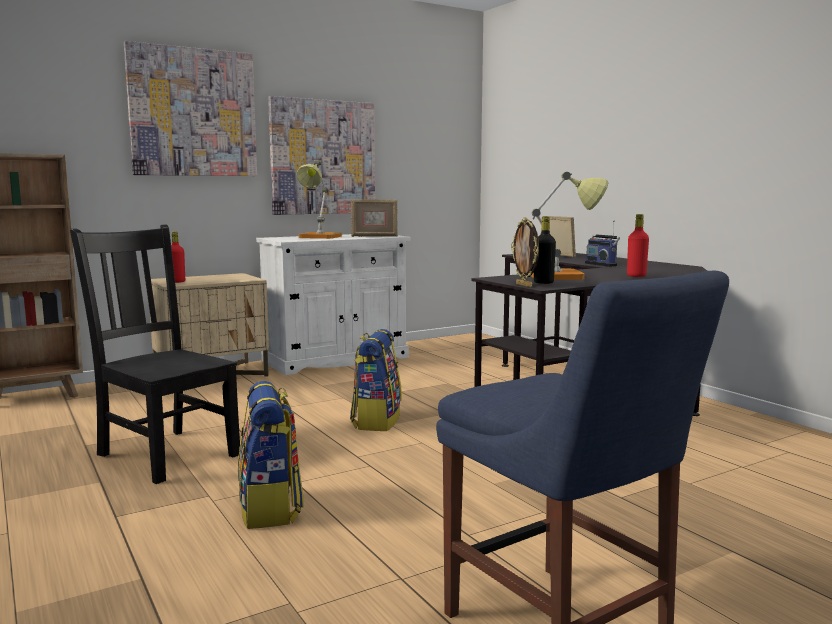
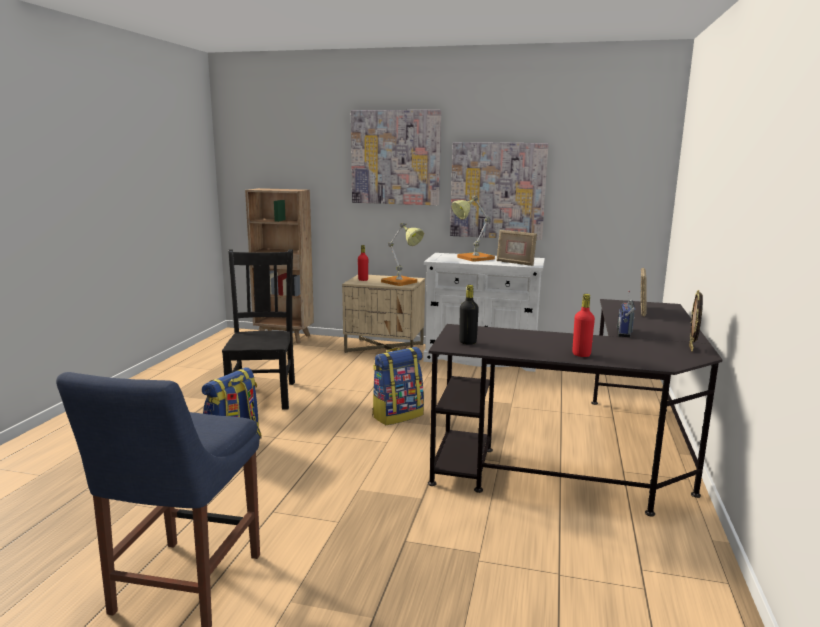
camera: 45 degrees right, 5 degrees up
picture frame [511,217,539,287] -> picture frame moved to [689,290,703,352]
table lamp [531,172,609,280] -> table lamp moved to [381,223,424,286]

